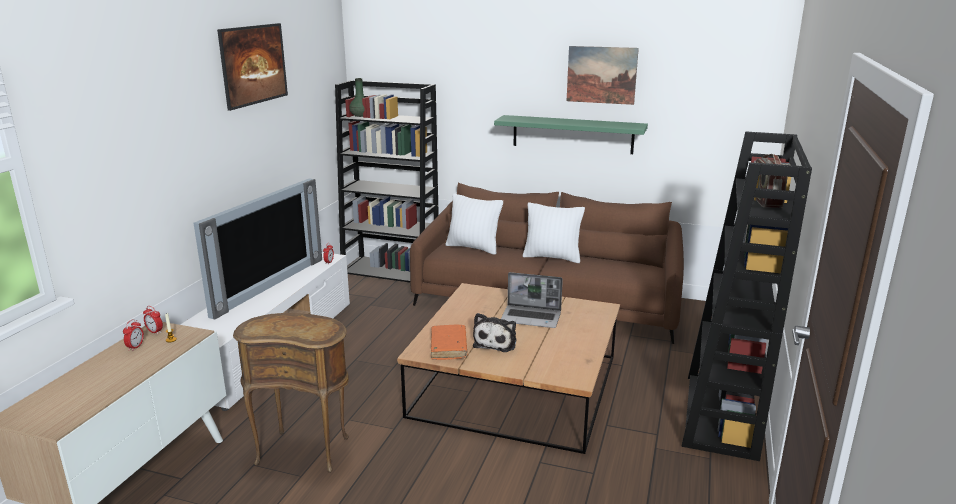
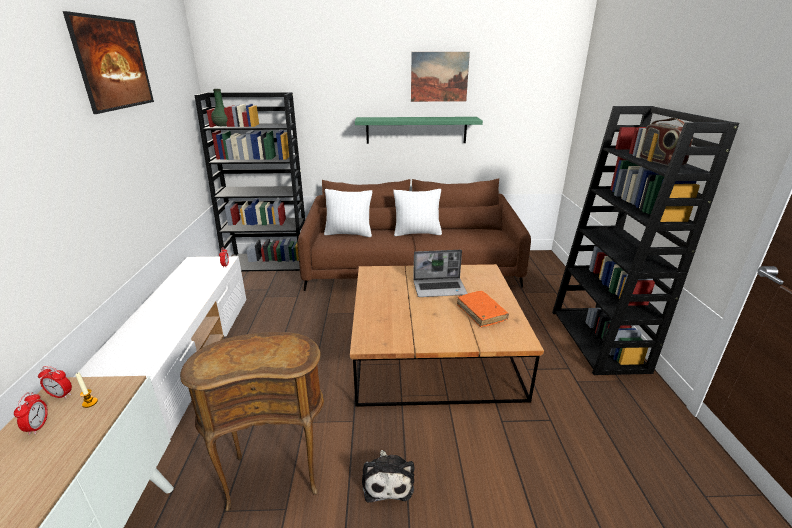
camera: 20 degrees left, 5 degrees up
television [194,178,322,320] -> none
orange book [431,324,468,360] -> orange book moved to [457,291,509,328]
plush toy [473,313,516,352] -> plush toy moved to [362,450,414,503]

